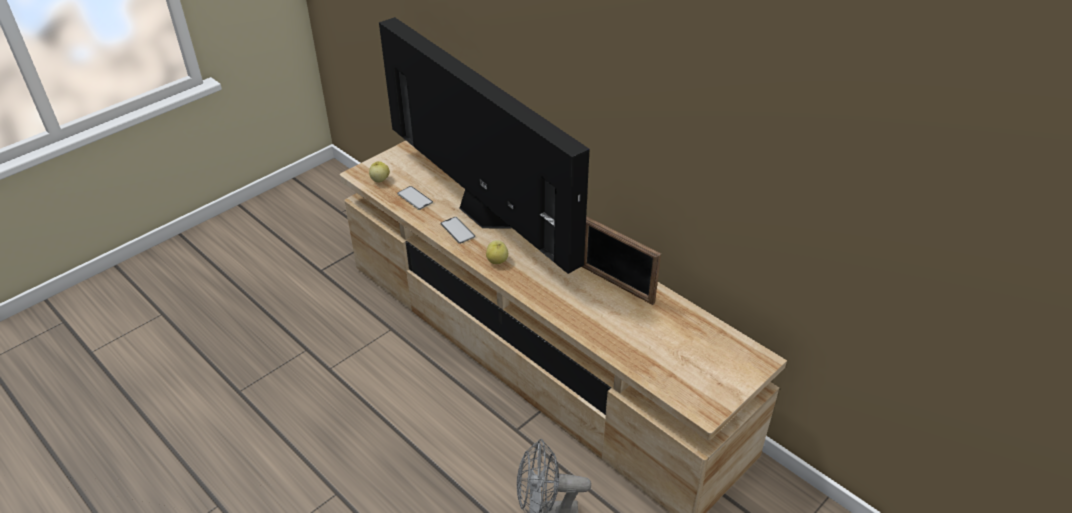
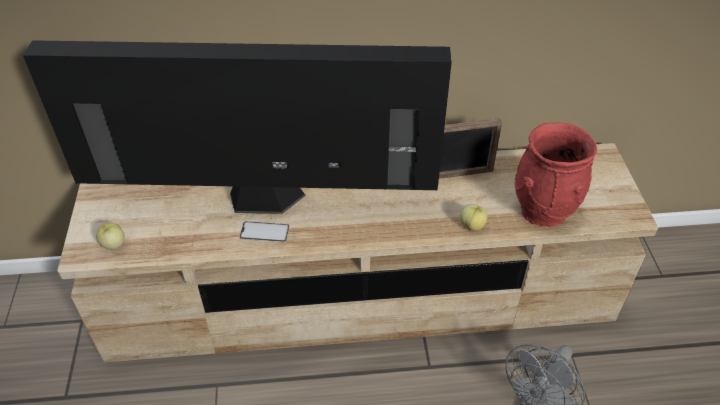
camera: 50 degrees left, 5 degrees up
phone [397,186,433,210] -> none
apple [486,240,508,264] -> apple moved to [460,204,487,231]
none -> red vase [514,123,597,227]

